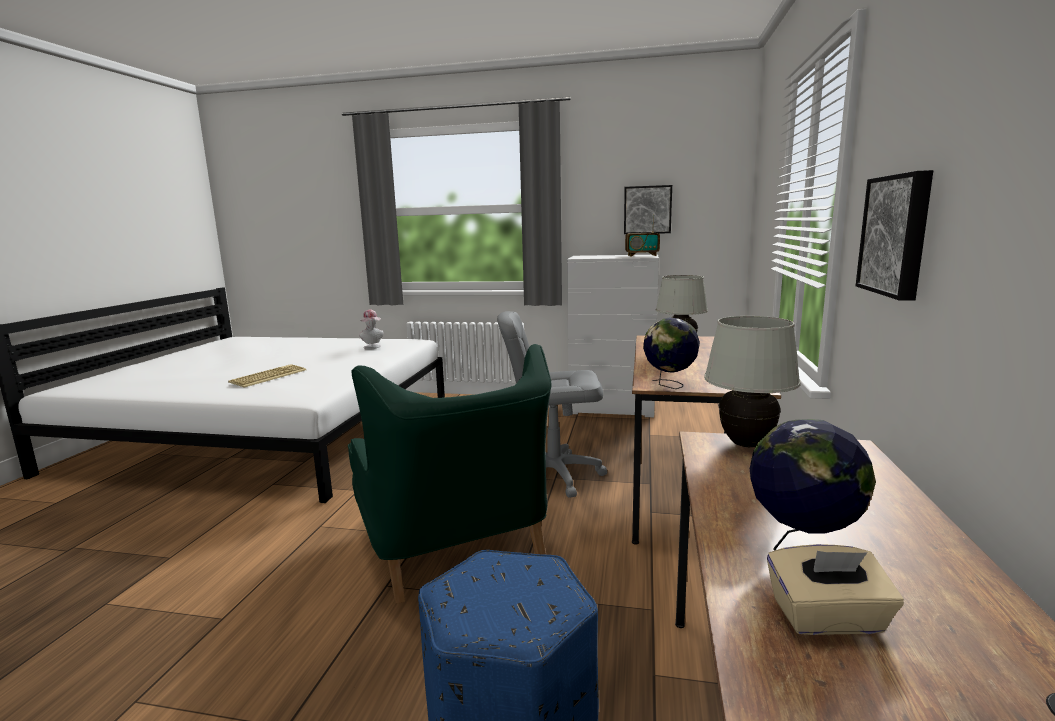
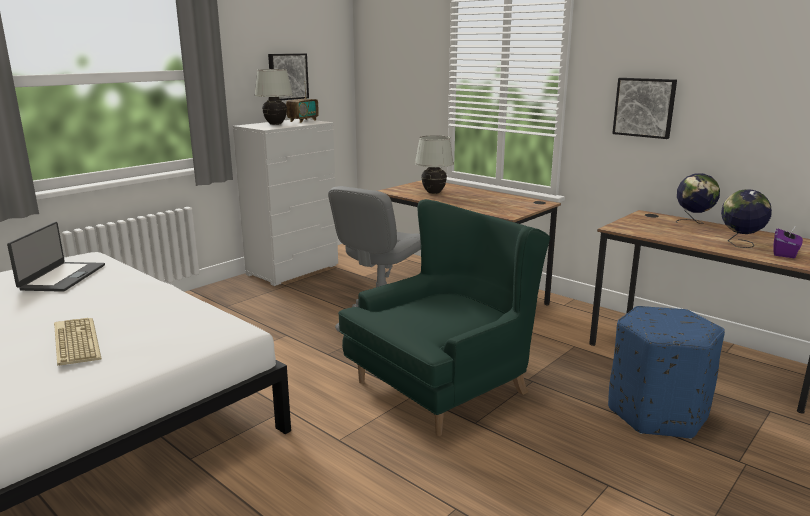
camera: 60 degrees left, 5 degrees up
green armchair [348,344,552,604] -> green armchair turned 45 degrees counterclockwise [338,199,550,436]
hat [359,310,384,349] -> laptop [7,222,105,292]
globe [643,318,700,389] -> globe moved to [676,173,720,224]
white table lamp [704,316,801,447] -> white table lamp moved to [255,69,293,125]
beige tissue box [767,544,904,635] -> purple tissue box [774,225,803,258]

